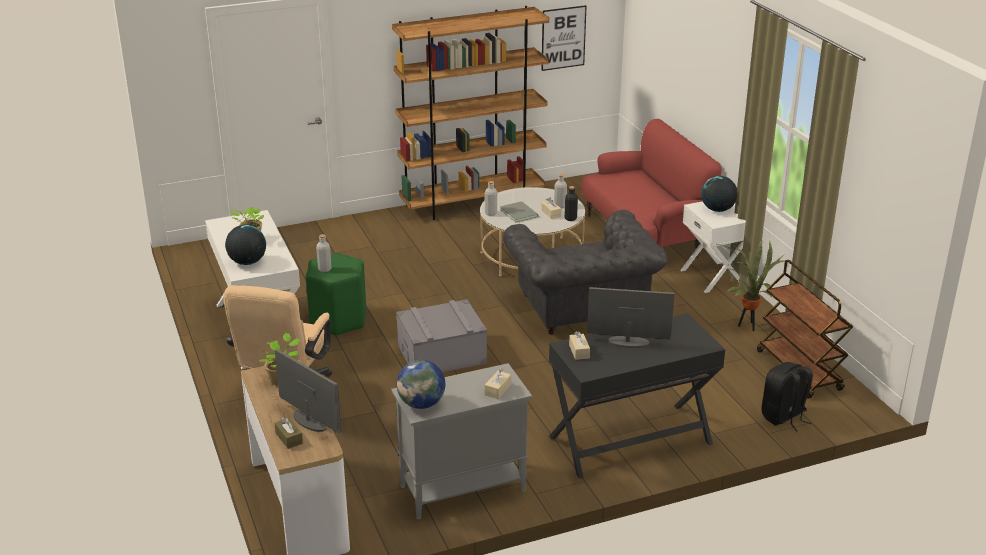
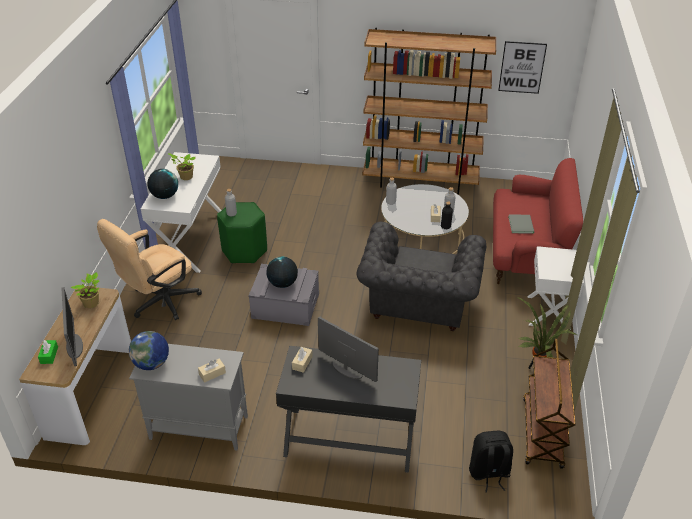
camera: 30 degrees right, 10 degrees up
brown tissue box [274,417,303,449] -> green tissue box [38,340,58,364]
grey book [500,201,538,223] -> grey book moved to [508,214,534,234]
globe [701,176,737,212] -> globe moved to [266,257,298,288]

